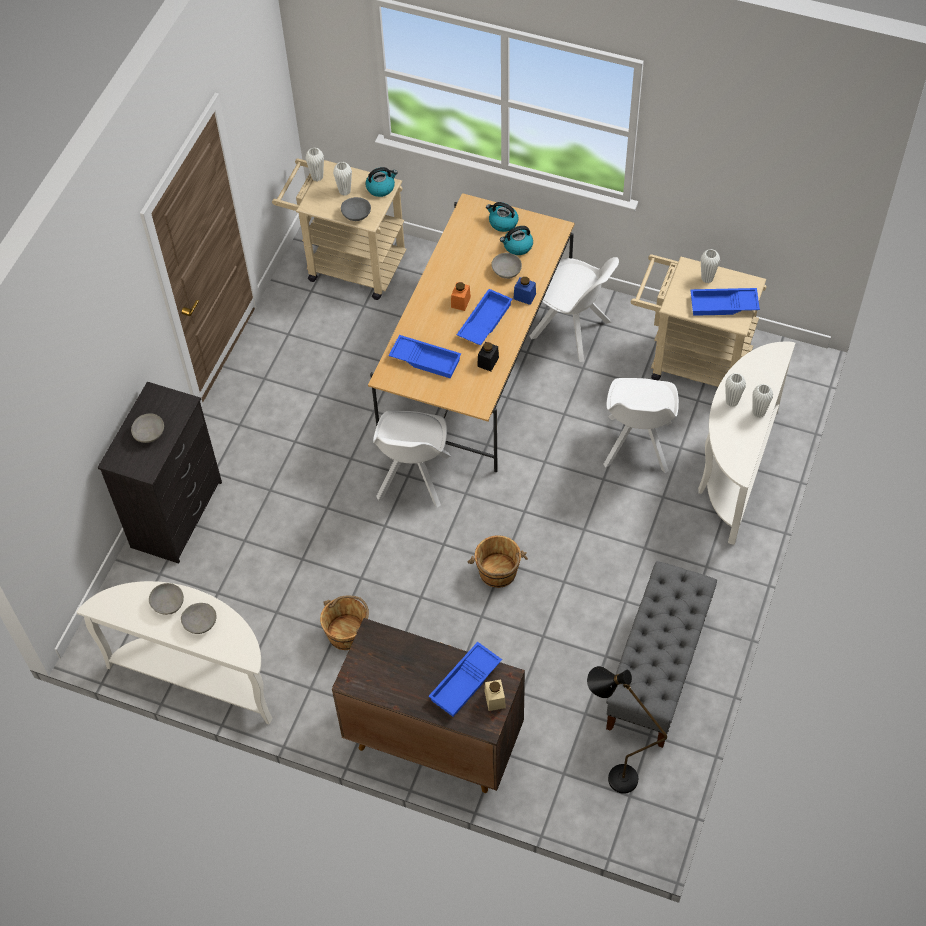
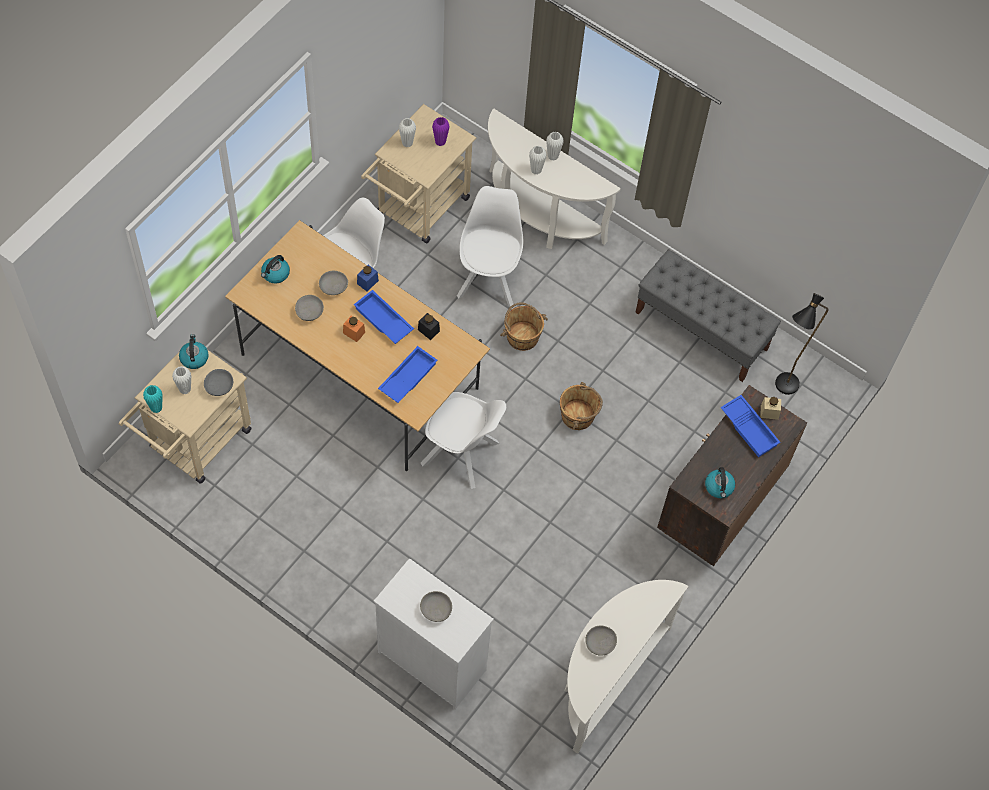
camera: 80 degrees left, 5 degrees up
black dresser [98,382,222,564] -> white dresser [374,558,494,709]
grey bowl [181,603,217,634] -> grey bowl moved to [295,295,324,321]
white vase [305,148,324,181] -> turquoise vase [143,385,162,413]
brown bucket [320,596,369,650] -> brown bucket moved to [500,302,548,351]
kettle [500,226,533,255] -> kettle moved to [705,467,735,498]
white chair [603,378,679,473] -> white chair turned 105 degrees counterclockwise [457,186,523,307]
blue tray [690,288,760,316] -> purple vase [432,117,450,146]

